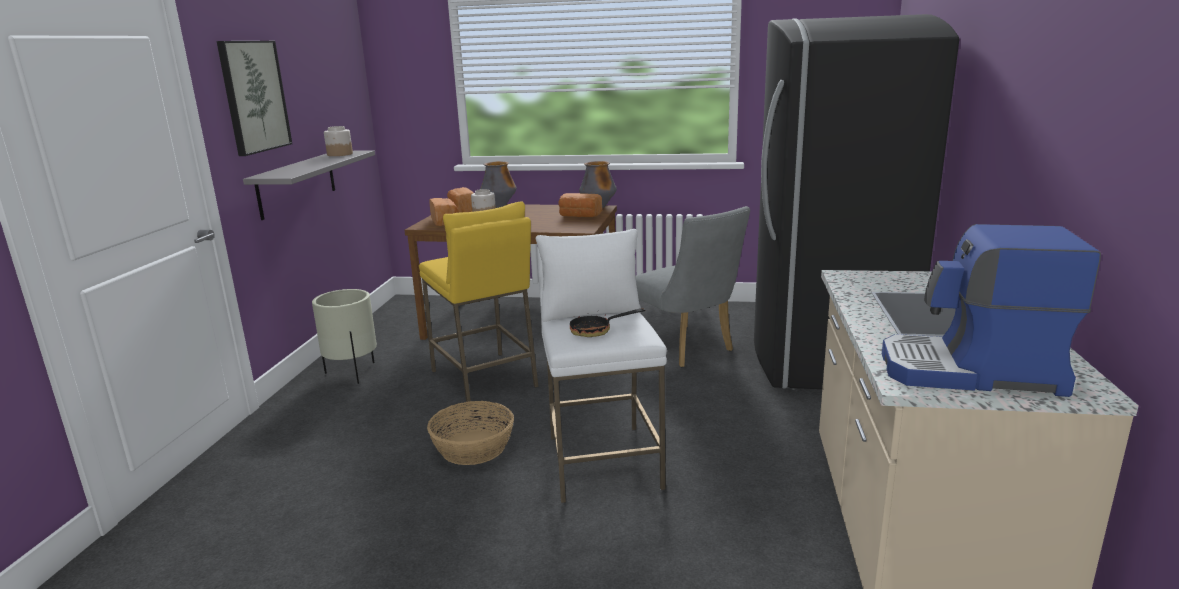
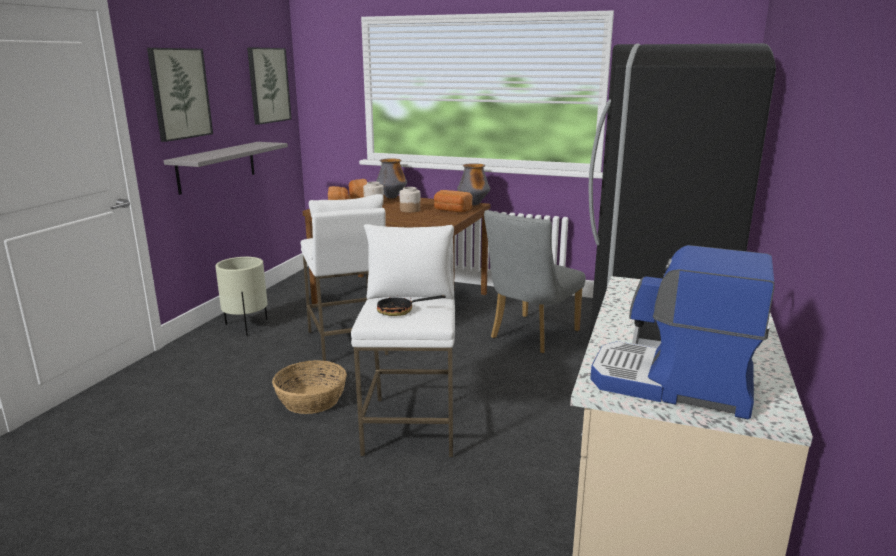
camera: 10 degrees right, 0 degrees up
jar [324,126,353,156] -> jar moved to [399,187,421,213]
yellow stool [419,202,538,406] -> white stool [301,194,388,361]
grey chair [636,206,750,367] -> grey chair turned 60 degrees clockwise [484,210,586,353]
none -> picture [247,47,292,125]

